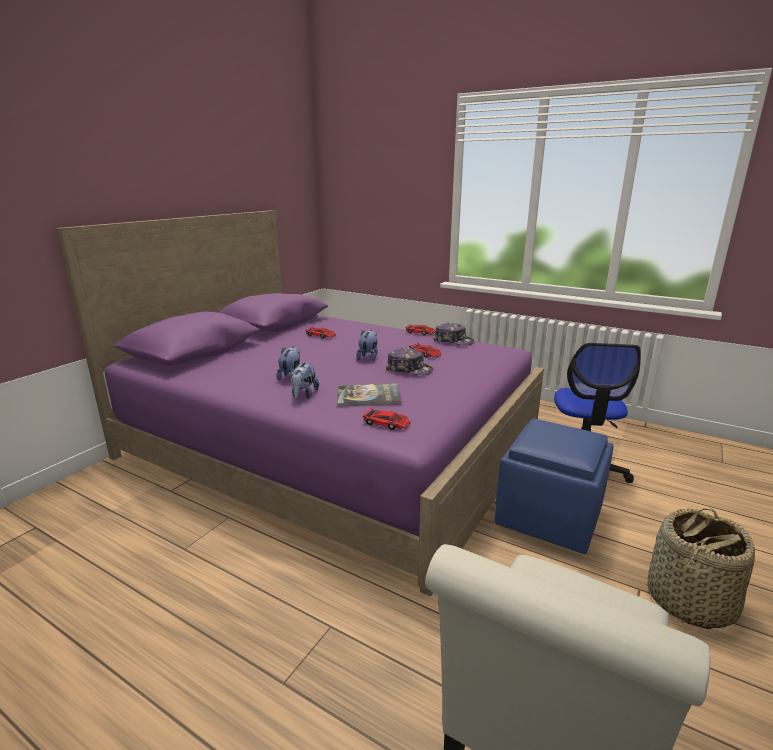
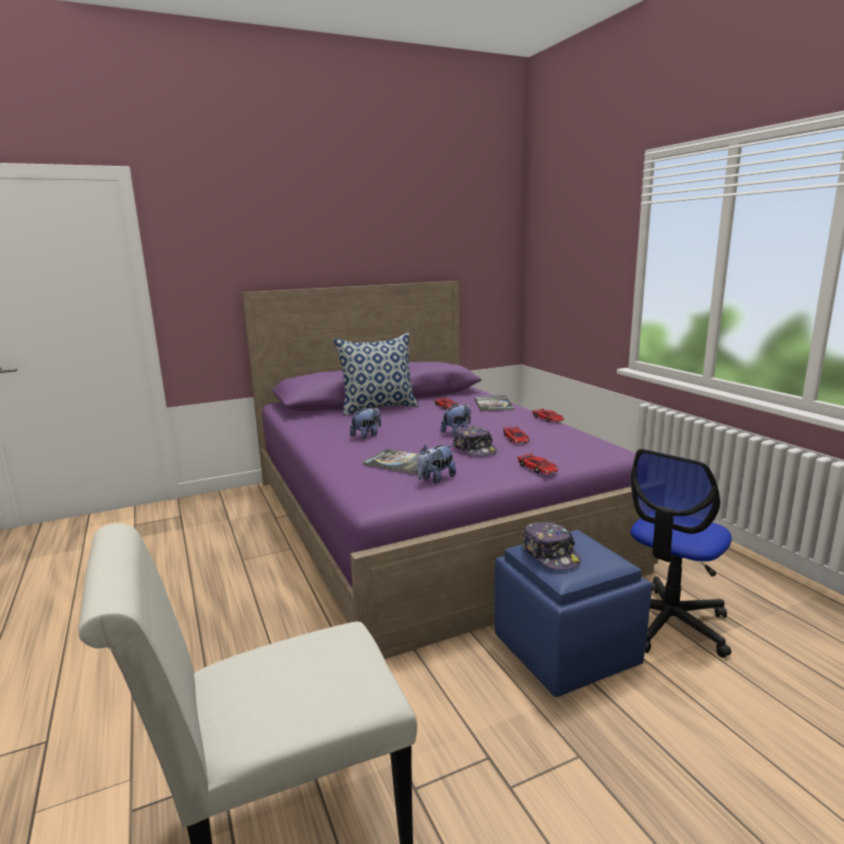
camera: 35 degrees right, 5 degrees down
plush toy [291,362,319,399] -> plush toy moved to [417,445,456,483]
toy car [363,408,410,430] -> toy car moved to [518,454,558,474]
cap [433,323,474,345] -> cap moved to [521,522,581,570]
basket [647,507,755,629] -> none
none -> pillow [333,333,419,416]
none -> book [474,395,514,411]

